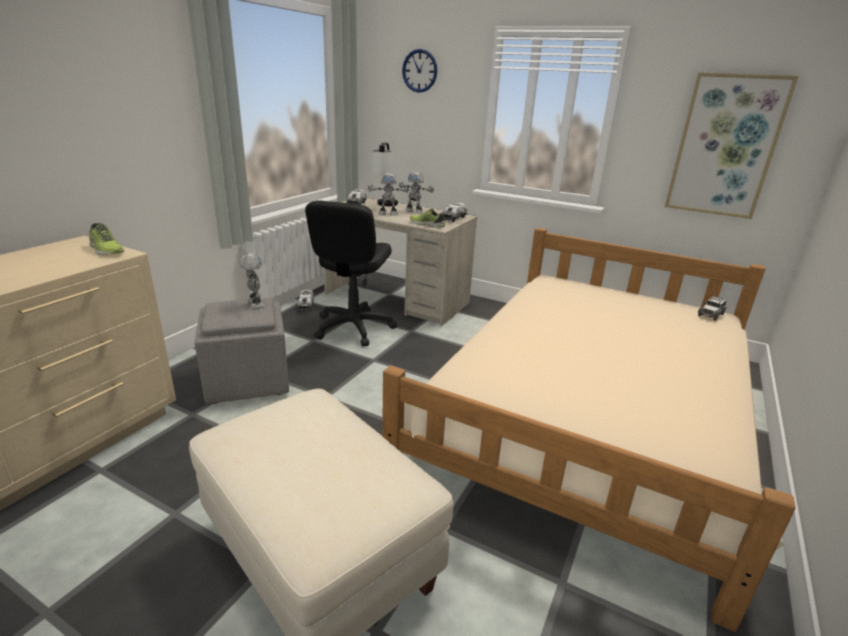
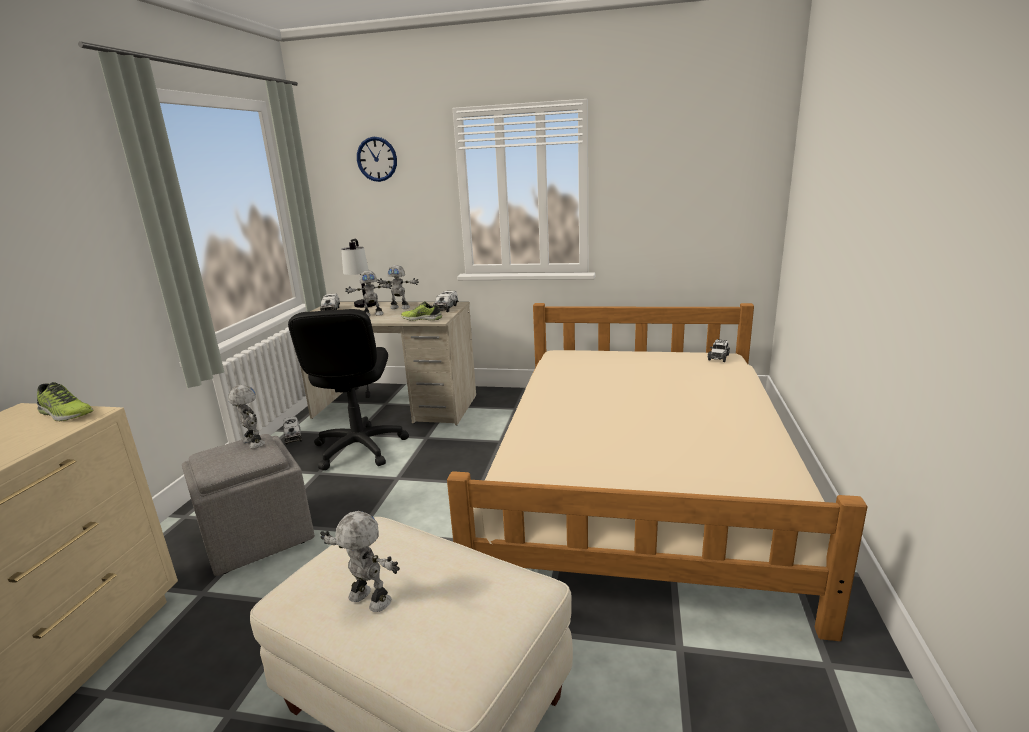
camera: 15 degrees left, 5 degrees down
picture [665,72,799,219] -> none
none -> toy robot [320,511,400,612]

